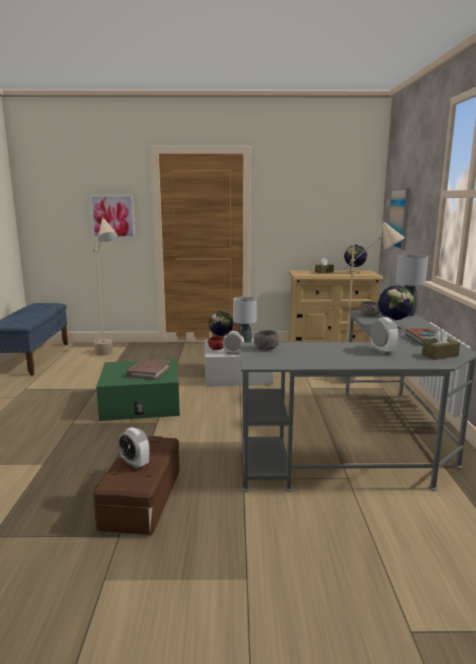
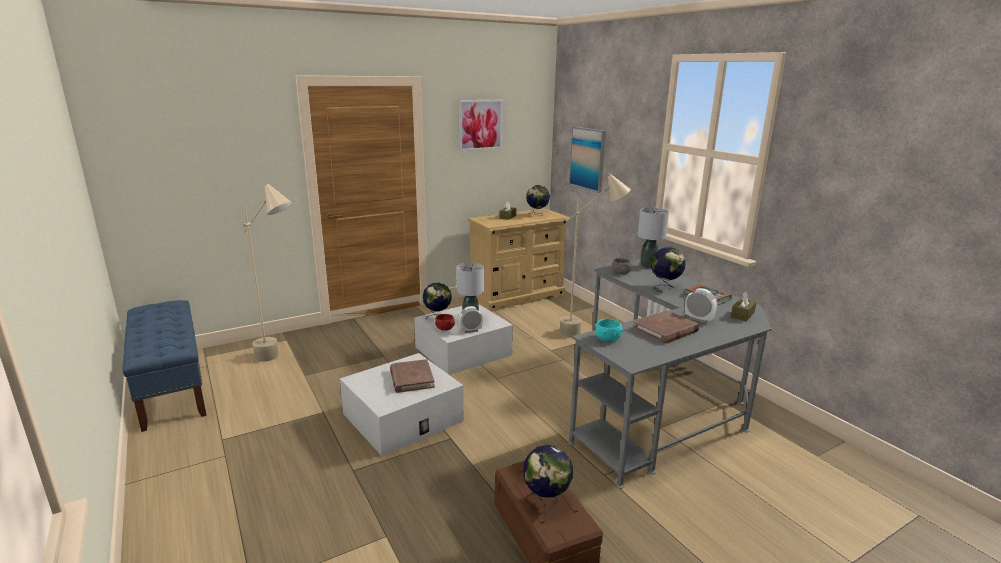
camera: 30 degrees left, 5 degrees up
picture [89,195,135,238] -> picture moved to [458,100,503,151]
green storage box [96,359,180,421] -> white storage box [340,353,464,456]
alarm clock [118,427,149,469] -> globe [523,445,573,509]
grey bowl [253,330,279,350] -> turquoise bowl [595,319,623,342]
none -> brown book [633,310,700,343]

